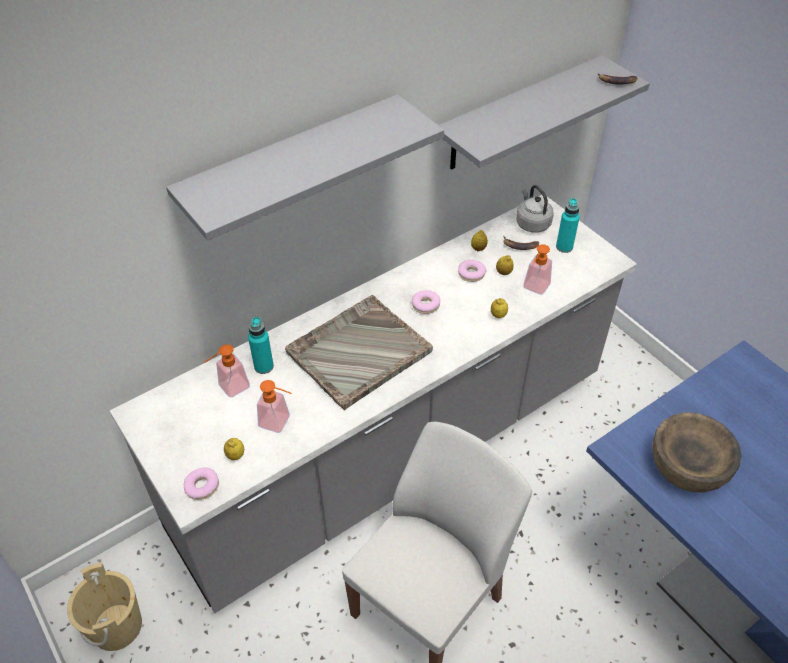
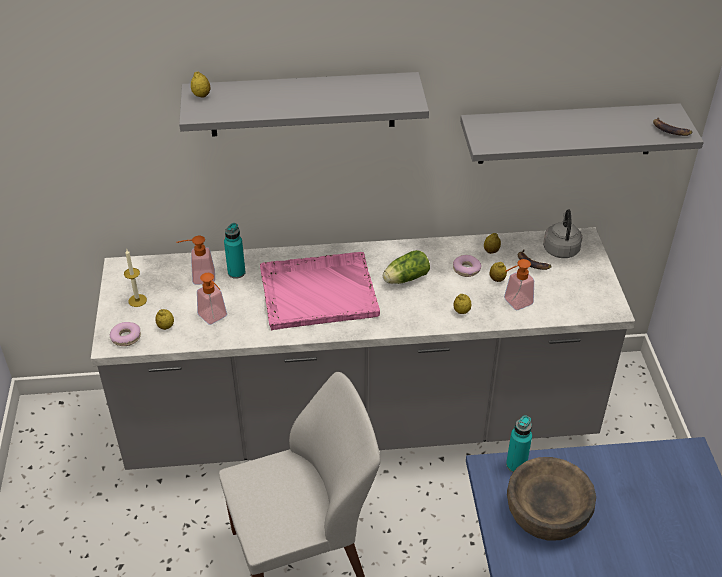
camera: 30 degrees right, 5 degrees down
beige bucket [67,563,142,651] -> none
grey tray [285,295,433,410] -> pink tray [260,252,380,330]
donut [412,290,440,314] -> lettuce [383,250,430,284]
turquoise bottle [556,198,580,253] -> turquoise bottle moved to [506,415,532,473]
none -> candle [124,250,147,307]
none -> lemon [191,72,211,98]

